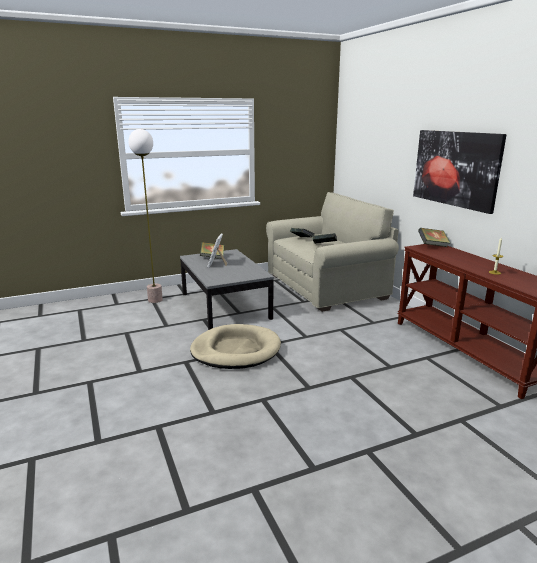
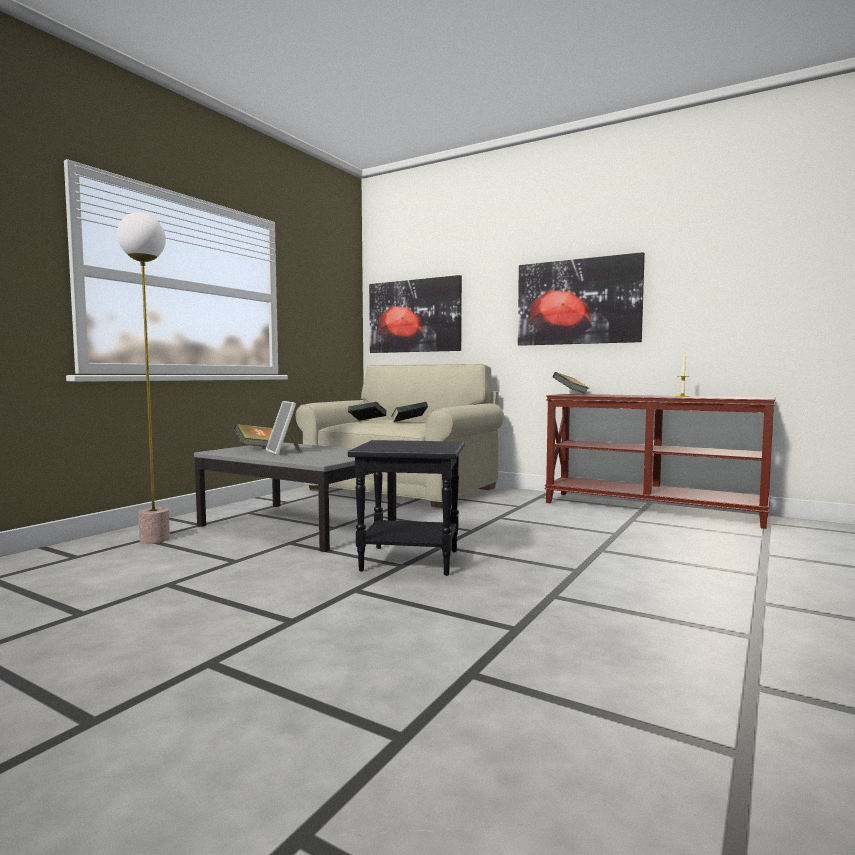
camera: 35 degrees left, 15 degrees down
beige dog bed [190,324,281,369] -> black side table [348,440,464,576]
none -> picture [369,275,462,353]

